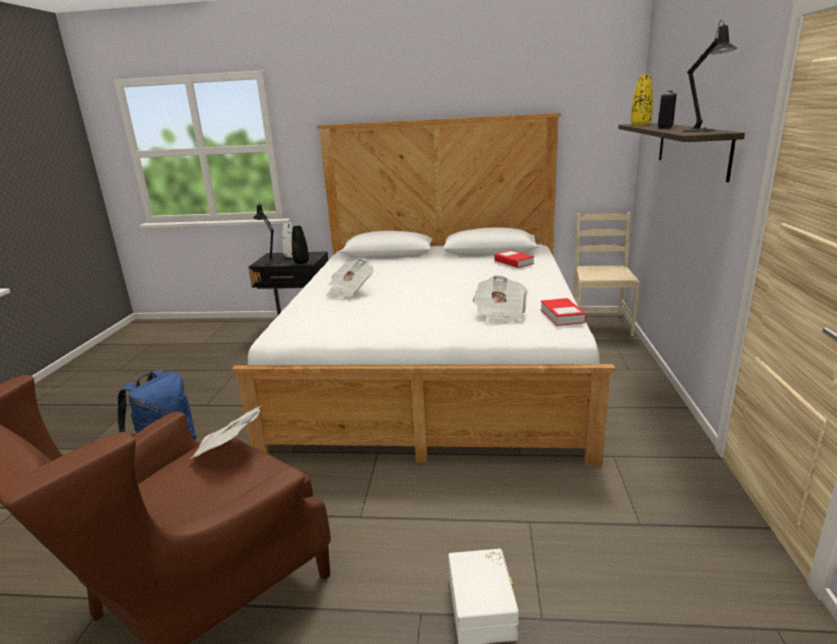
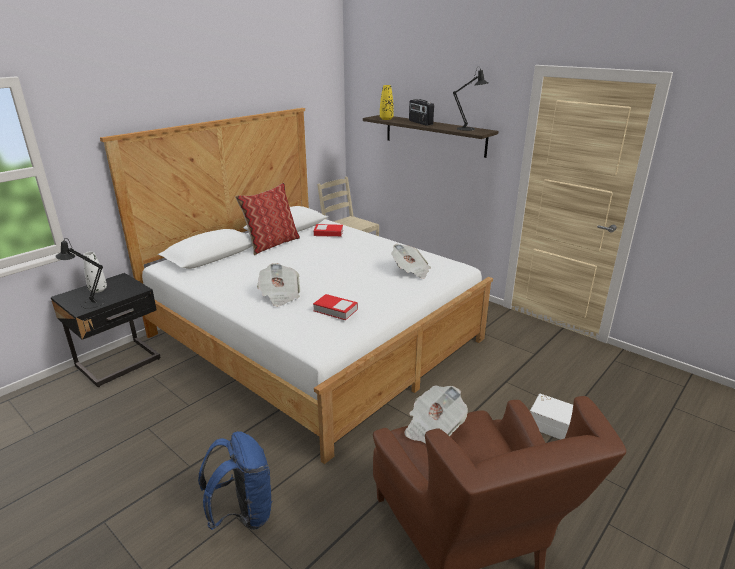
camera: 55 degrees left, 5 degrees up
black vase [292,226,309,264] -> none
book [540,298,586,326] -> book moved to [313,294,358,320]
none -> pillow [235,183,300,255]

